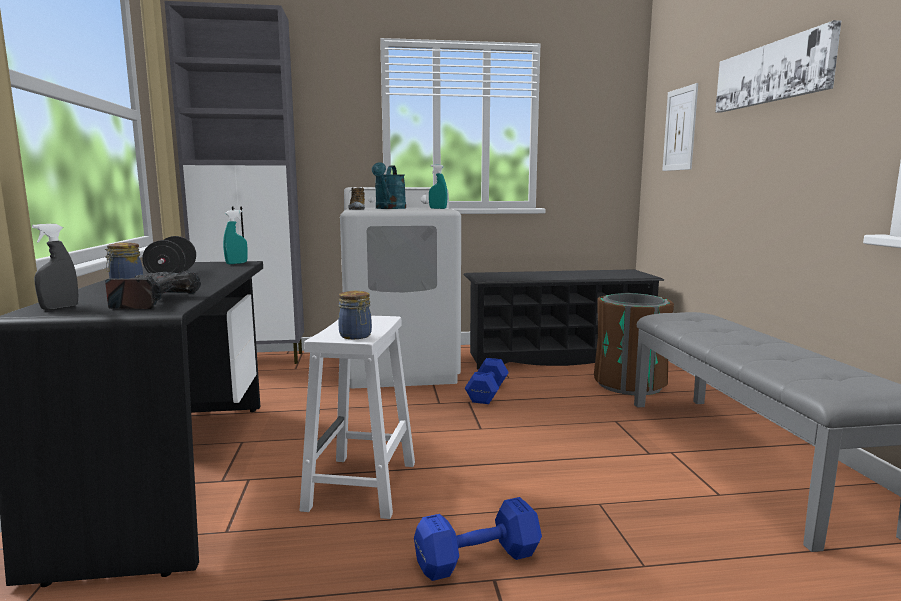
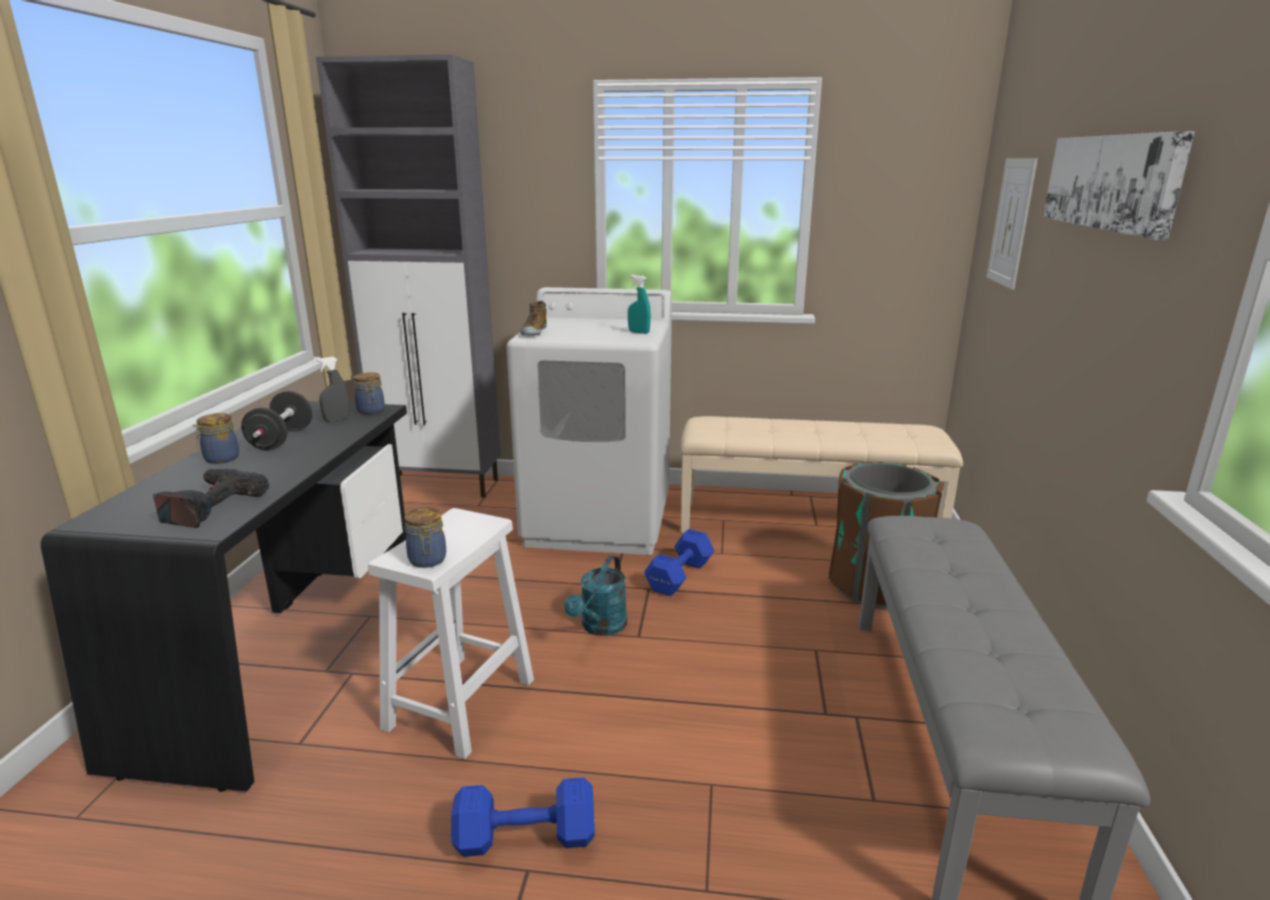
camera: 15 degrees right, 10 degrees up
grey spray bottle [32,224,78,310] -> grey spray bottle moved to [317,357,350,422]
turquoise spray bottle [223,210,248,264] -> jar [353,372,385,414]
turquoise watering can [372,162,406,209] -> turquoise watering can moved to [564,555,627,636]
black shoe rack [464,269,664,370] -> beige bench [681,416,963,533]

